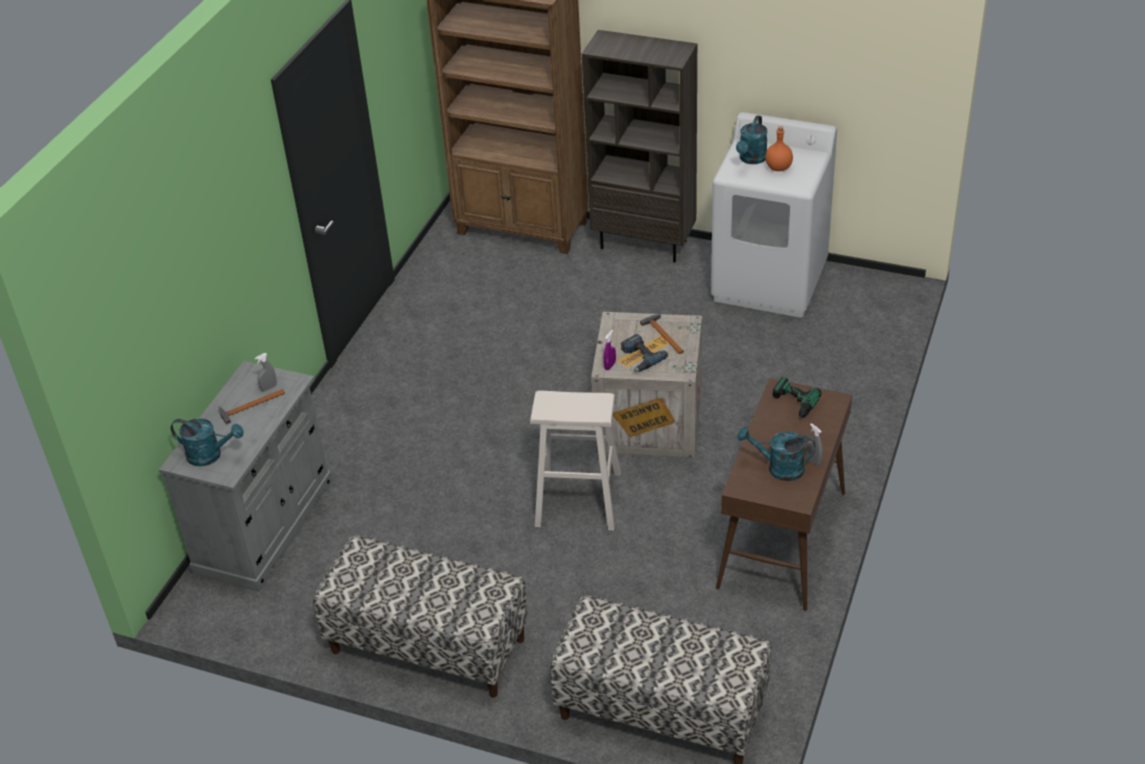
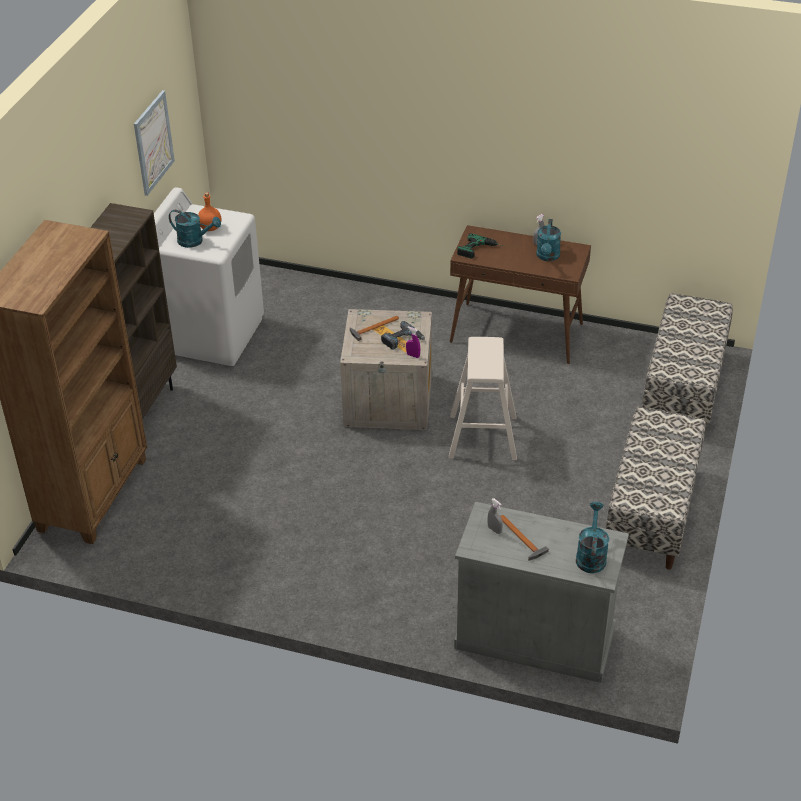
camera: 95 degrees left, 0 degrees up
none -> picture [134,90,175,196]

